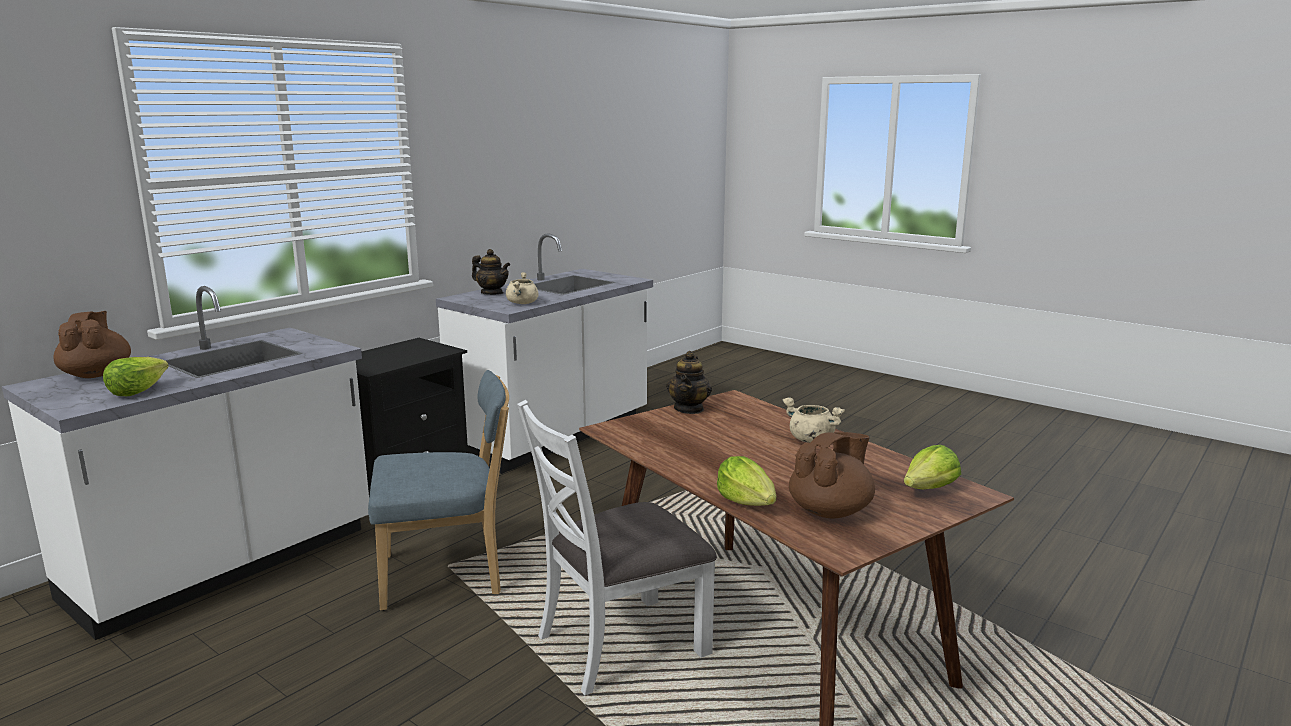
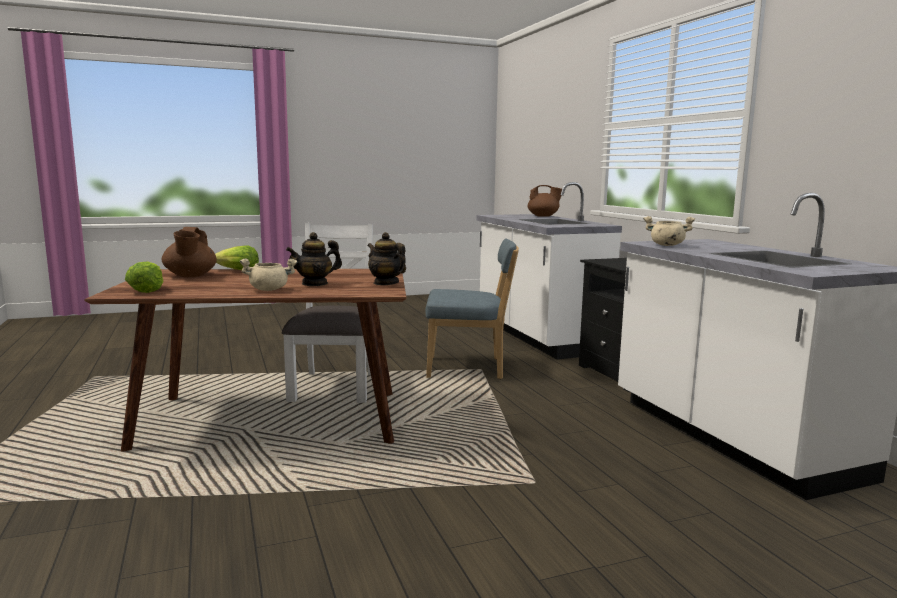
camera: 120 degrees right, 5 degrees down
lettuce [103,357,169,396] -> none
blue chair [368,370,509,610] -> blue chair turned 105 degrees counterclockwise [425,239,519,379]
teapot [472,249,510,295] -> teapot moved to [286,232,342,286]

